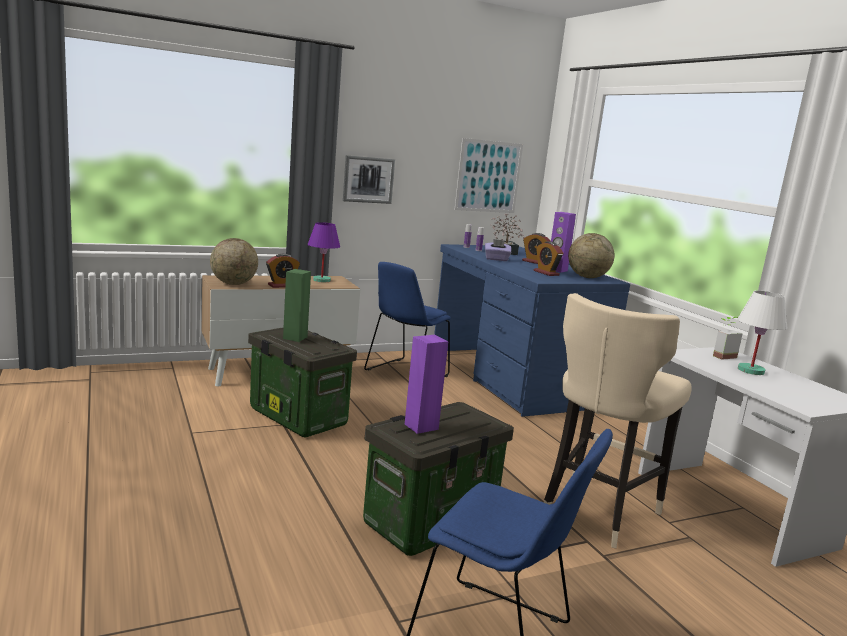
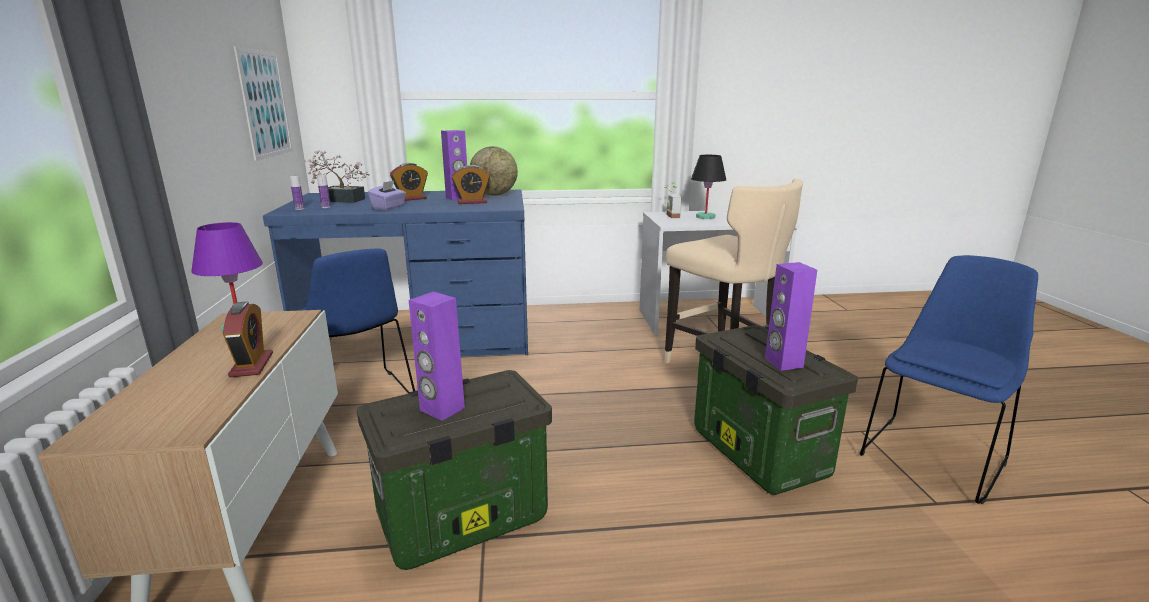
camera: 70 degrees left, 5 degrees up
globe [210,238,258,285] -> none
green speaker [283,269,311,342] -> purple speaker [409,292,465,421]
picture [343,155,395,204] -> none
white table lamp [737,290,787,375] -> black table lamp [691,155,726,219]

